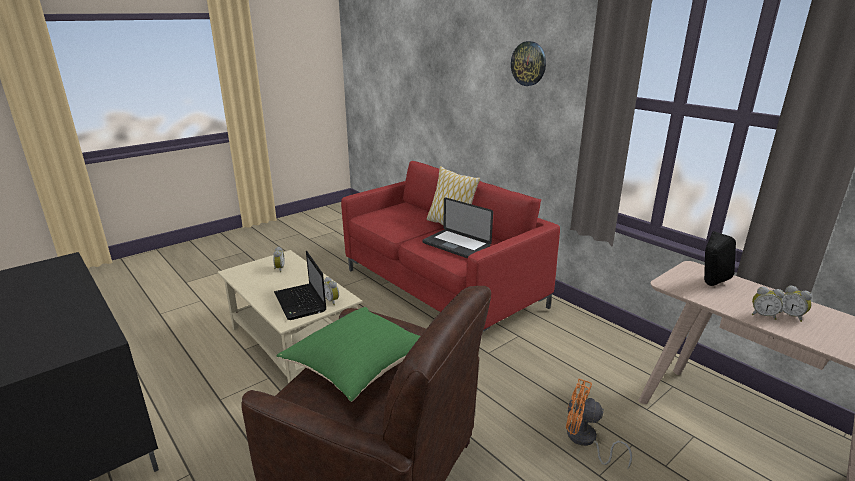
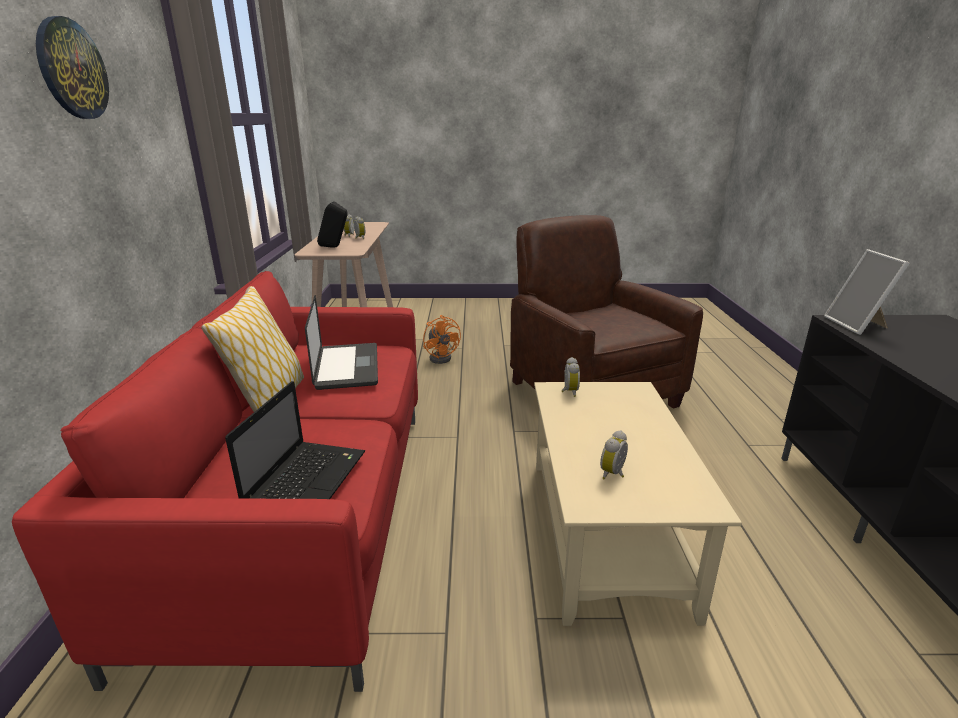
camera: 140 degrees left, 0 degrees up
laptop [274,251,326,320] -> laptop moved to [225,381,365,499]
green pillow [276,307,420,402] -> none
none -> picture frame [824,249,910,335]

